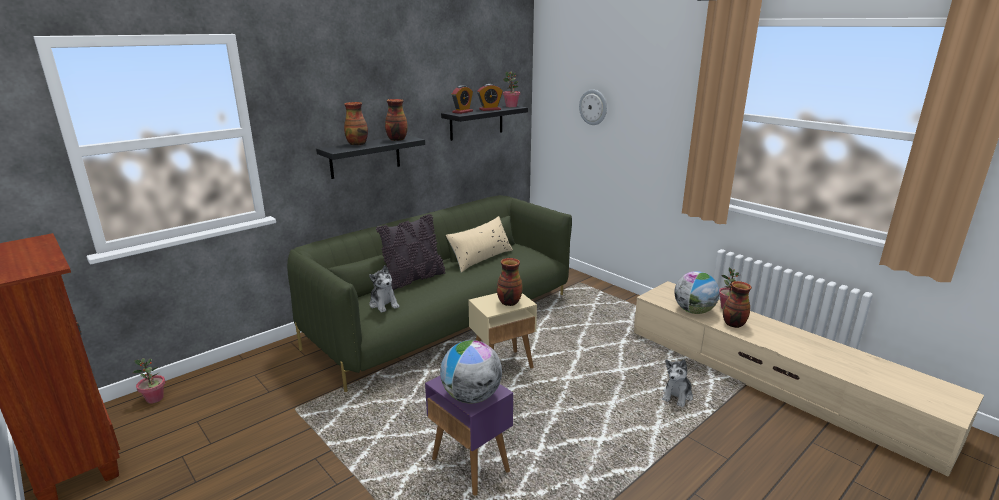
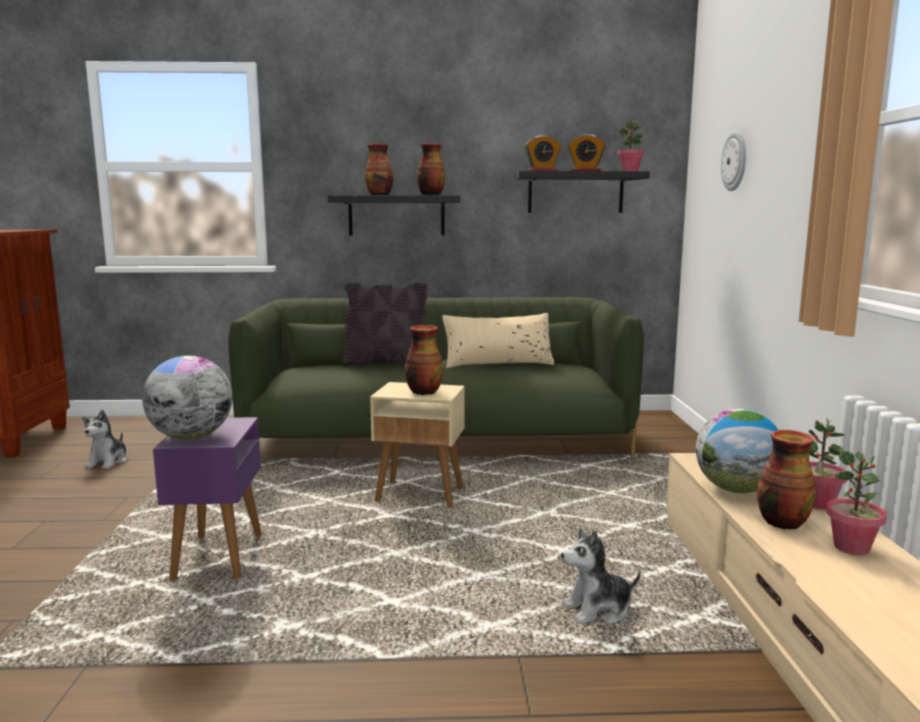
camera: 40 degrees right, 10 degrees down
potted plant [132,358,165,404] -> potted plant moved to [826,451,887,555]
plush toy [369,265,399,313] -> plush toy moved to [82,410,128,469]

